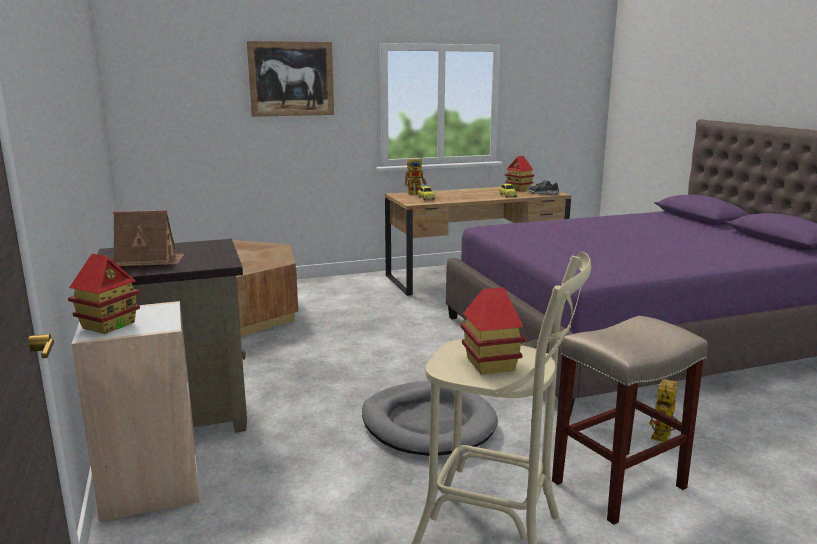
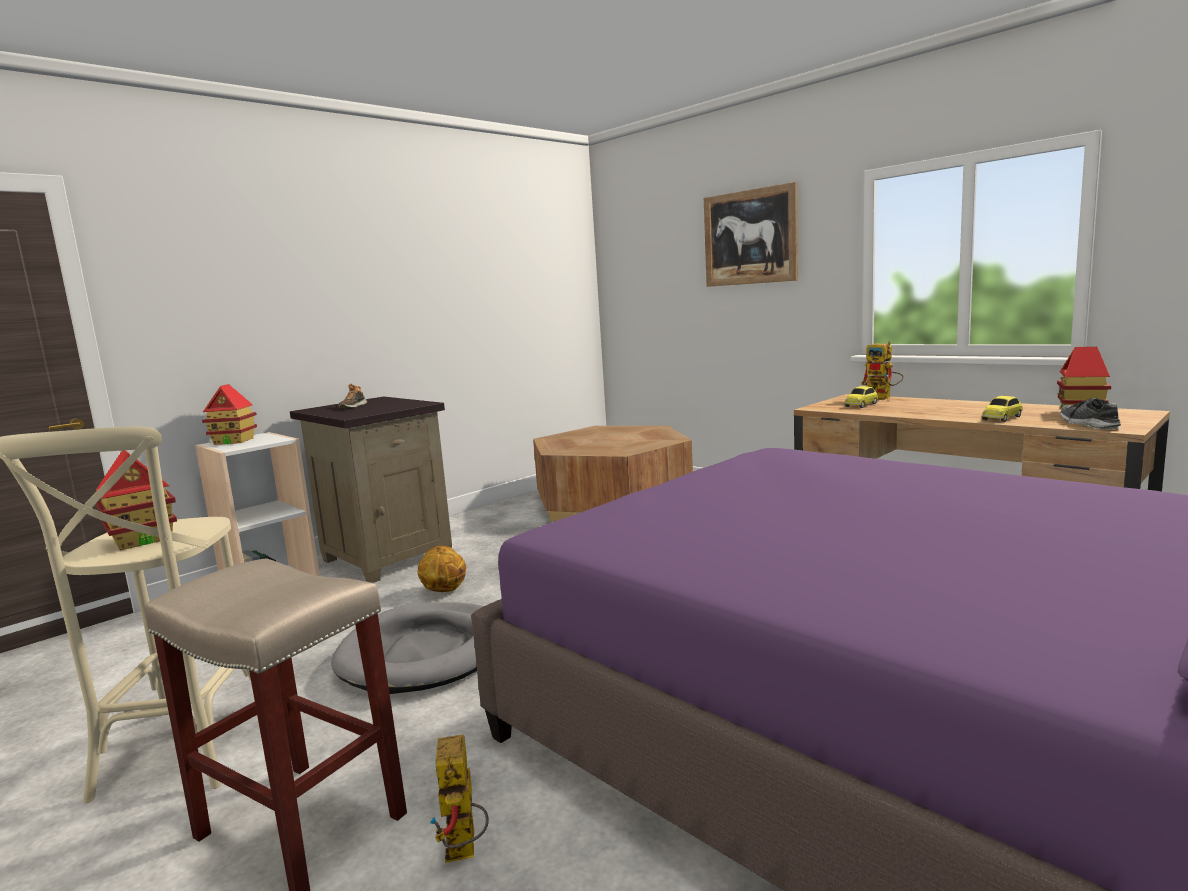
camera: 65 degrees right, 5 degrees down
toy house [113,210,185,267] -> shoe [339,384,367,408]
toy robot [649,379,678,442] -> toy robot turned 105 degrees counterclockwise [429,734,489,863]
none -> basketball [418,546,466,592]

